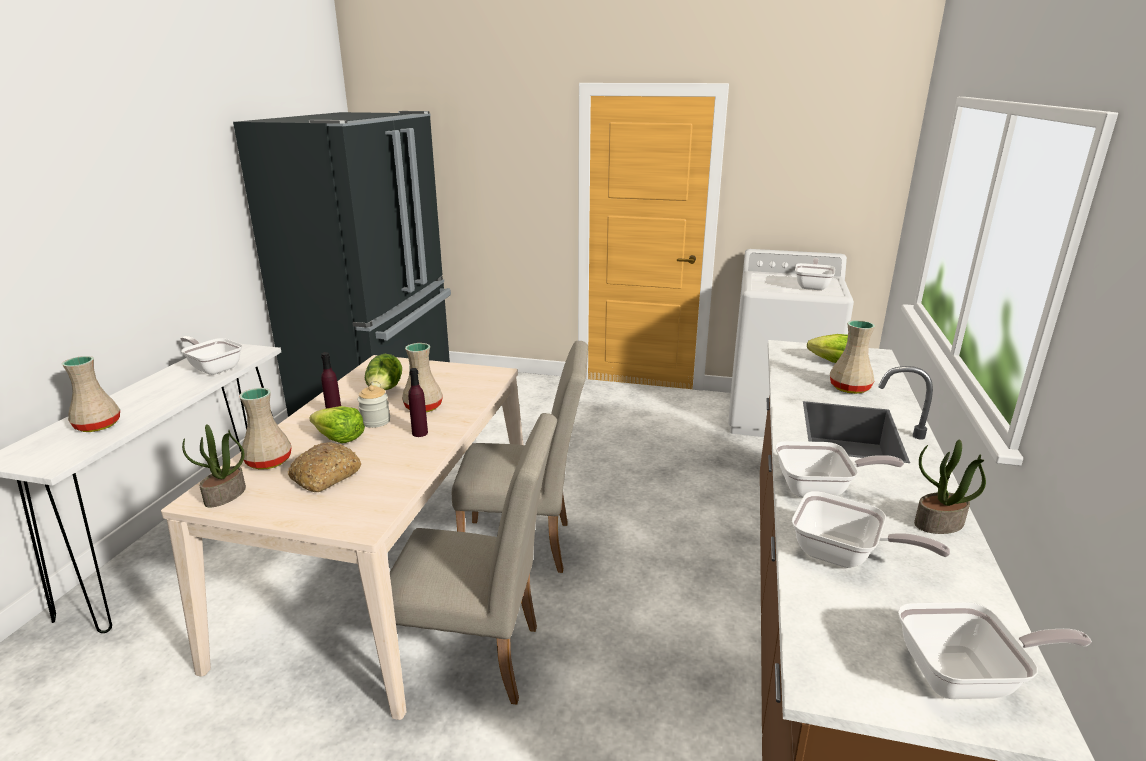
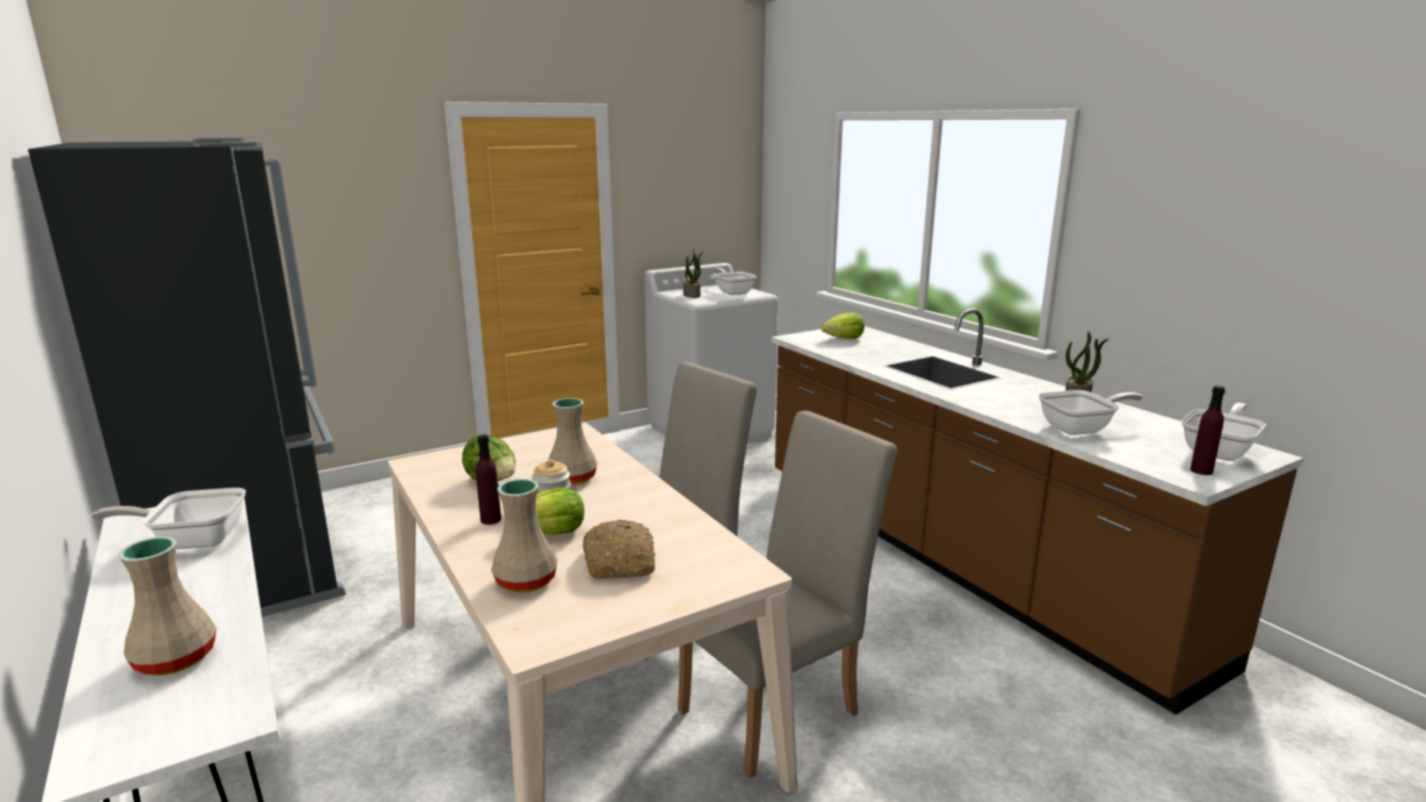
camera: 45 degrees left, 5 degrees down
potted plant [182,424,246,507] -> potted plant moved to [683,248,704,298]
purple bottle [408,368,428,437] -> purple bottle moved to [1190,385,1225,475]
frying pan [775,441,904,498] -> none
beige vase [830,320,875,394] -> none

